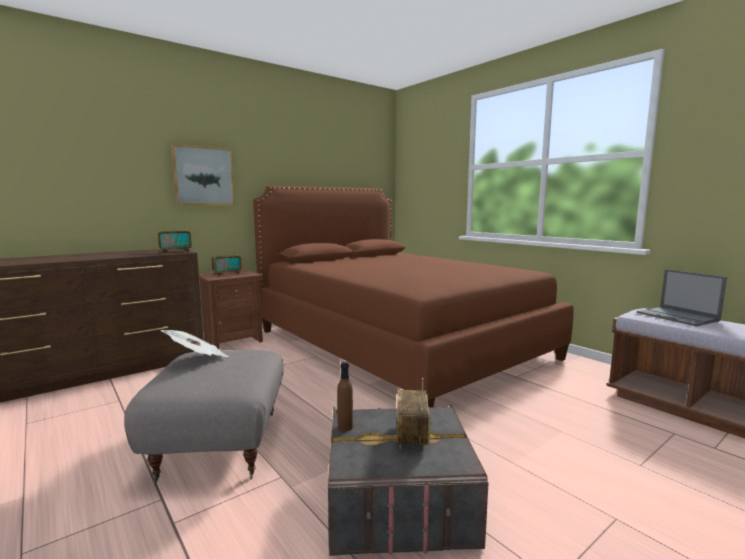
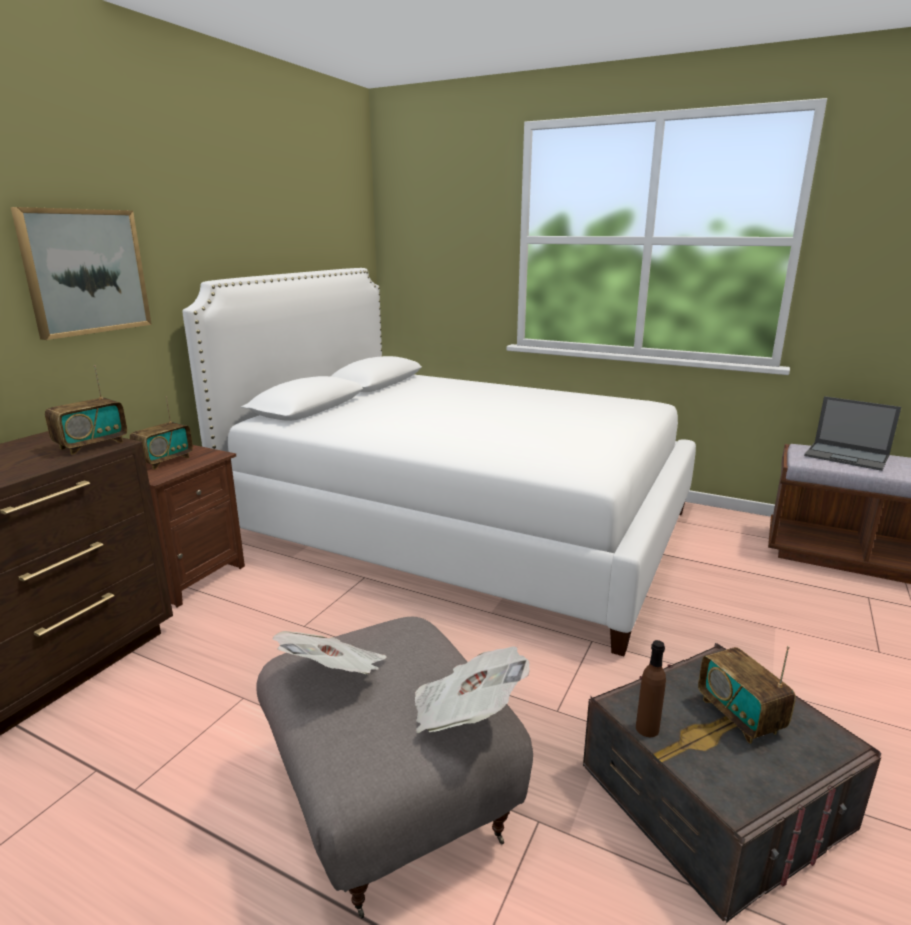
camera: 25 degrees left, 10 degrees up
brown bed [253,186,574,408] -> white bed [182,268,696,656]
none -> newspaper [415,646,530,733]

